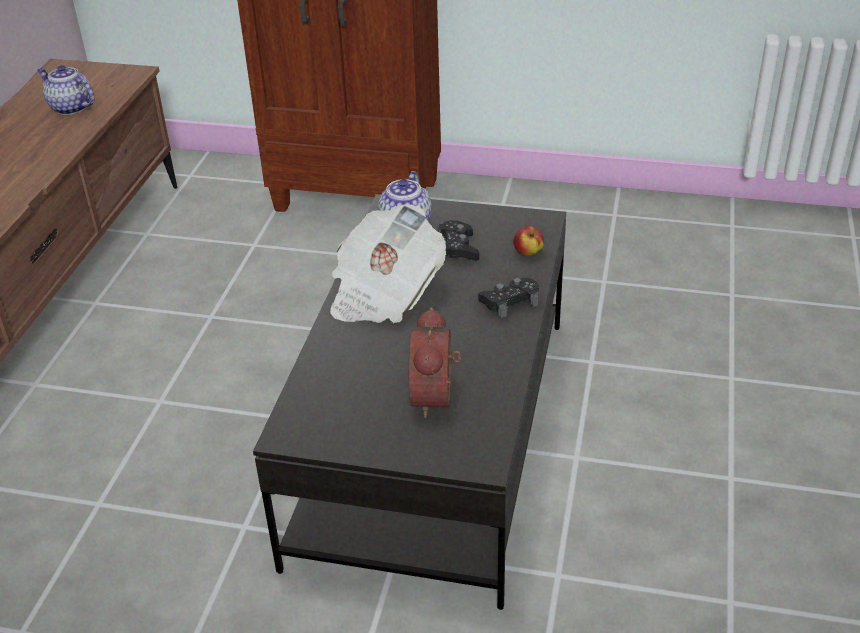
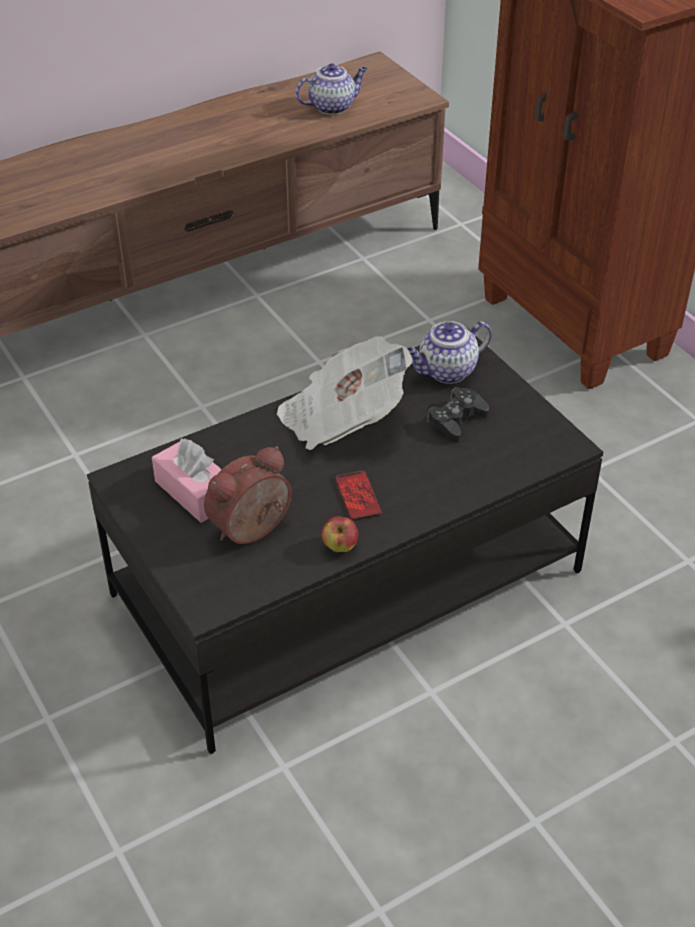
camera: 45 degrees right, 5 degrees up
teapot [37,65,95,115] -> teapot turned 75 degrees clockwise [295,63,367,115]
black game controller [478,278,539,318] -> none
apple [513,226,544,256] -> apple moved to [321,516,359,552]
none -> pink tissue box [152,438,222,523]
none -> phone [335,470,382,521]

